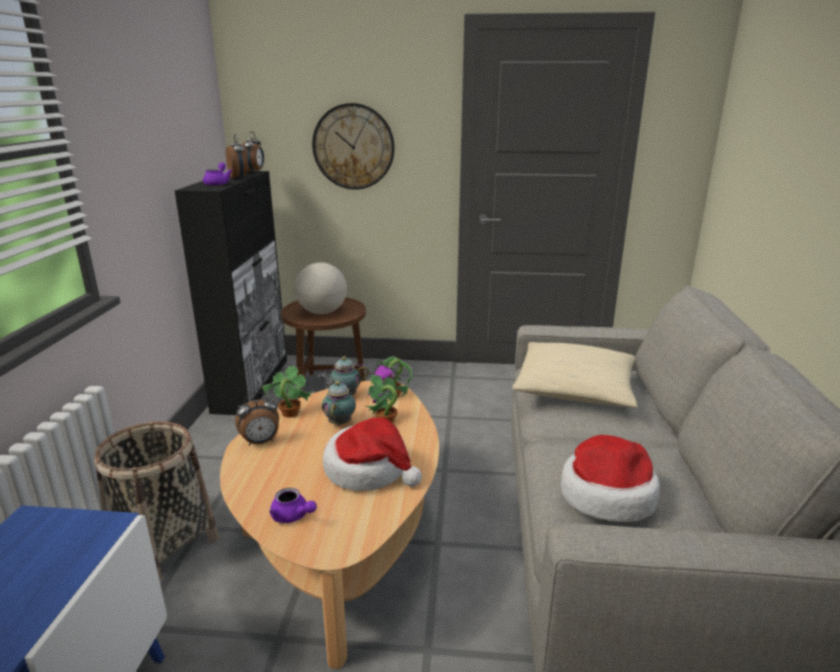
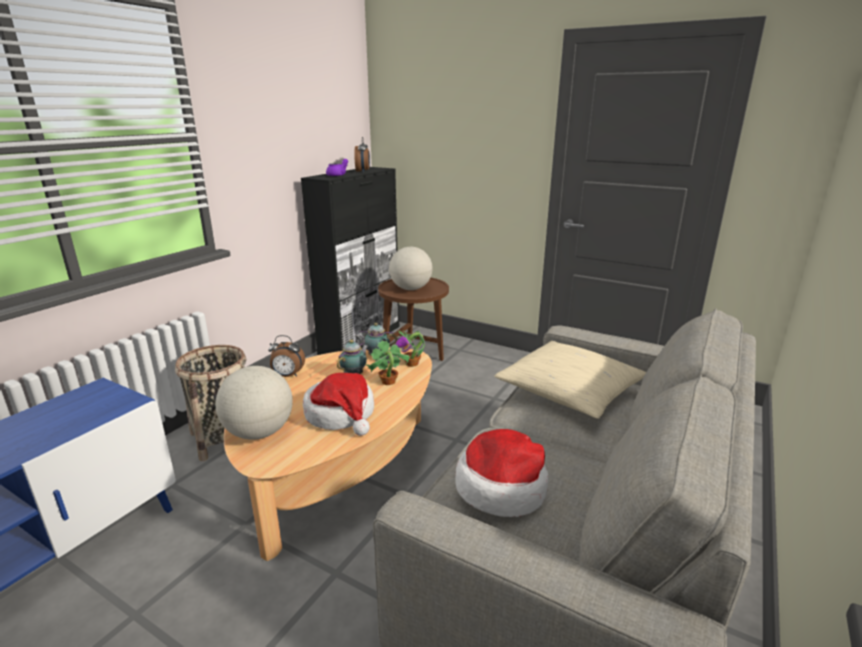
camera: 25 degrees right, 0 degrees up
alarm clock [242,131,264,173] -> none
potted plant [262,365,313,418] -> none
purple teapot [269,488,317,523] -> globe [216,366,293,440]
wall clock [312,103,395,190] -> none

